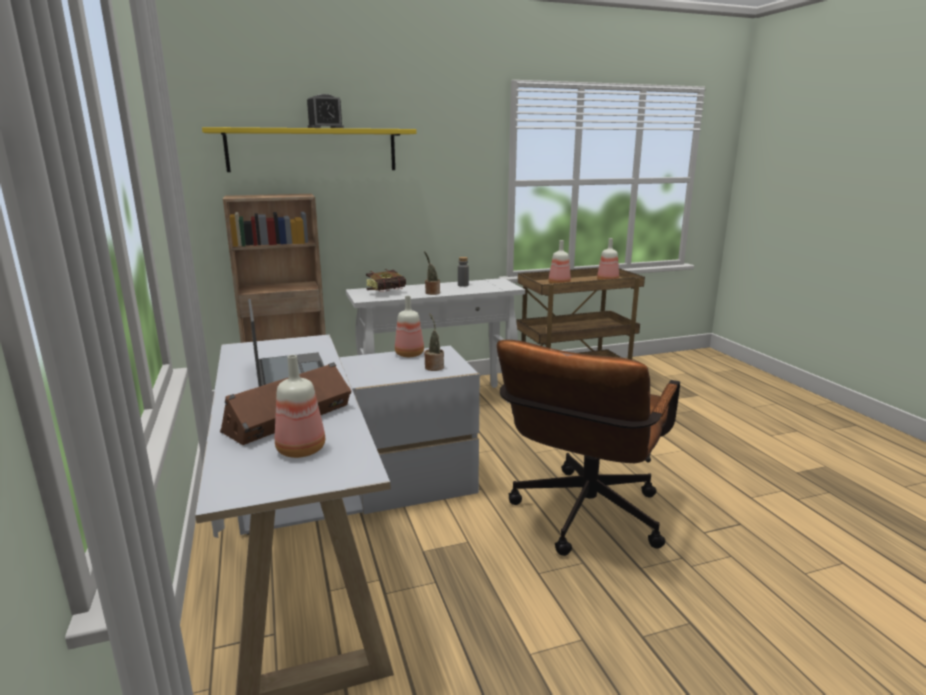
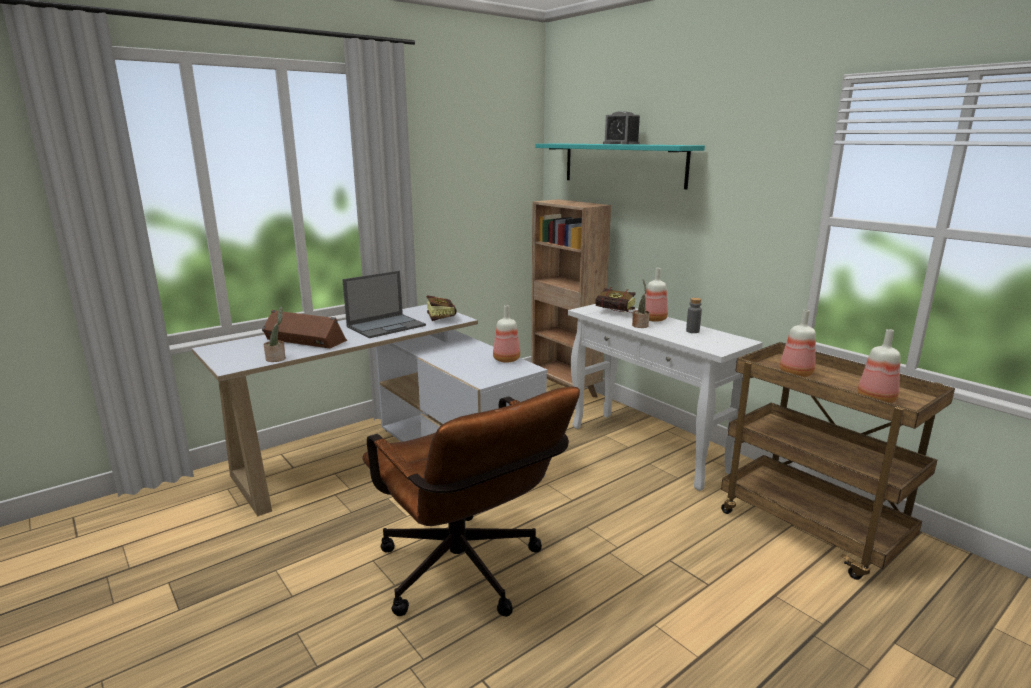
camera: 70 degrees right, 0 degrees up
yellow shelf [202,127,417,172] -> turquoise shelf [535,144,705,189]
bottle [275,355,325,458] -> bottle moved to [645,268,668,322]
potted plant [424,313,444,371] -> potted plant moved to [264,306,286,362]
brown office chair [496,340,680,556] -> brown office chair turned 135 degrees counterclockwise [362,386,580,617]
none -> book [426,296,457,321]

